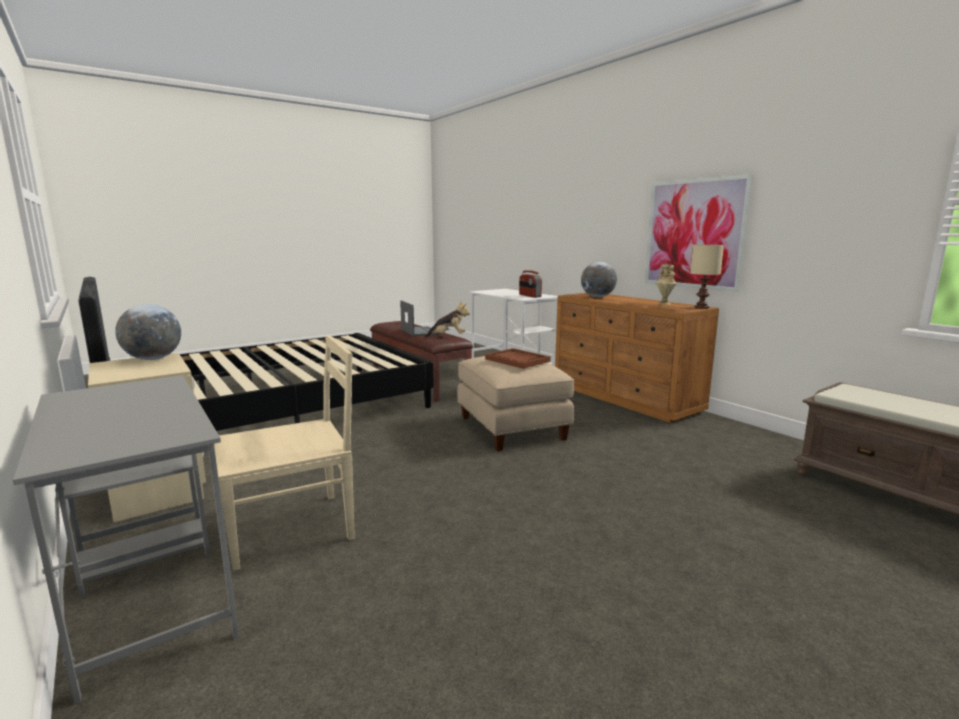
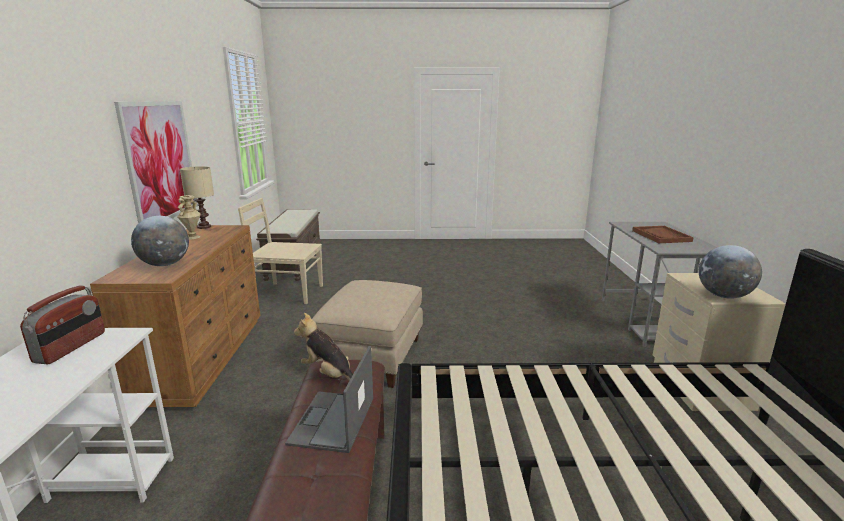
camera: 145 degrees left, 5 degrees up
beige chair [214,335,355,571] -> beige chair moved to [238,198,323,304]
brown tray [485,348,551,369] -> brown tray moved to [632,226,694,243]

